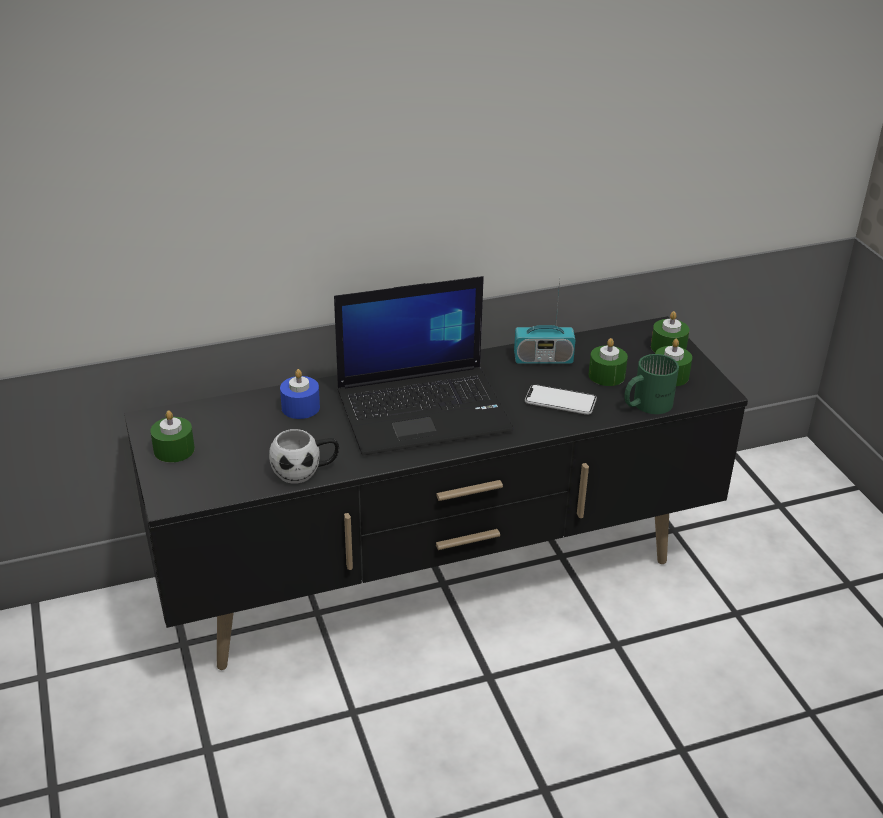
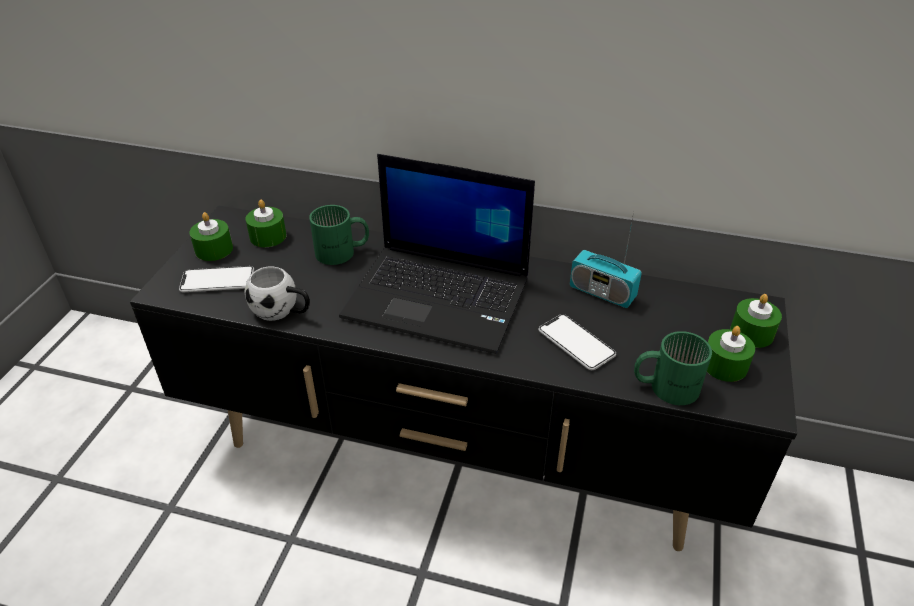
camera: 35 degrees right, 5 degrees up
blue candle [280,369,320,419] -> green mug [309,205,369,265]
green candle [589,338,628,386] -> green candle moved to [245,200,286,247]
none -> phone [179,266,254,292]

